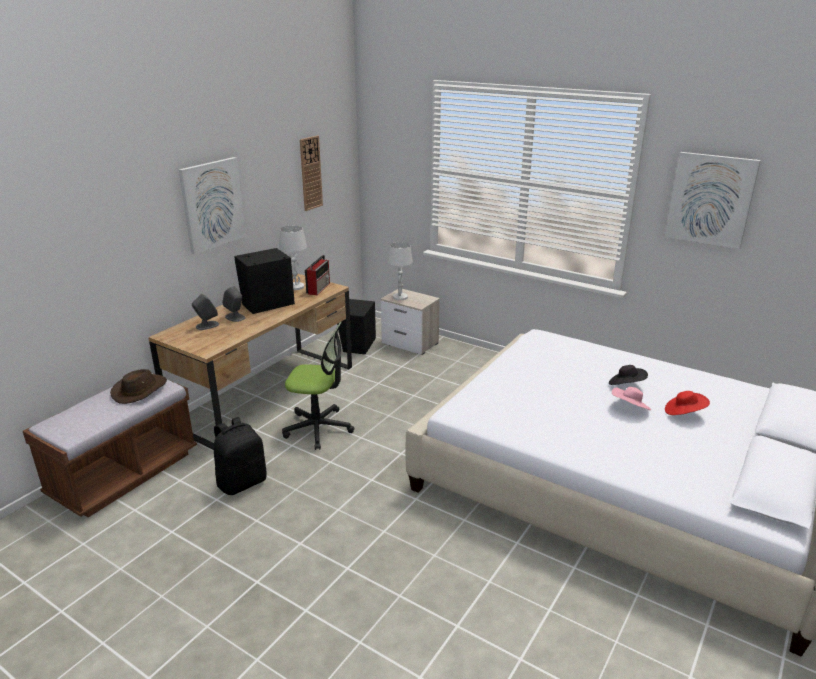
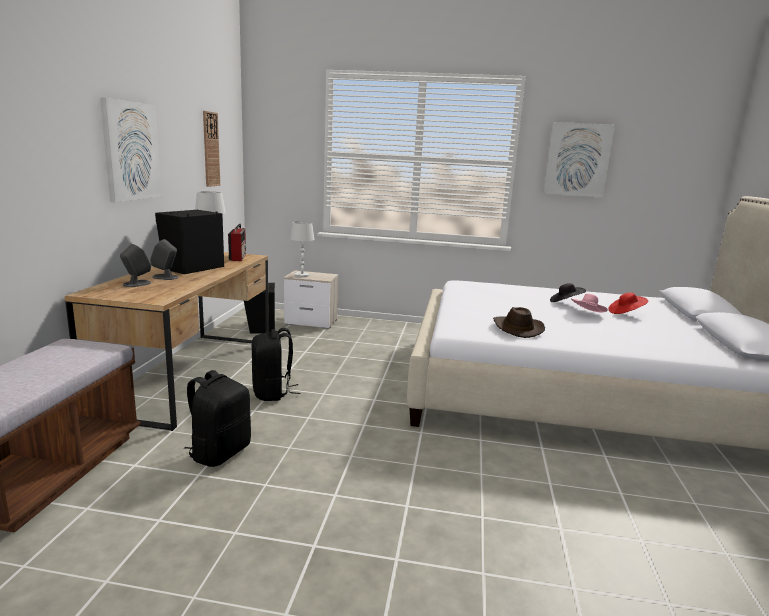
camera: 25 degrees left, 10 degrees down
brown hat [110,369,167,404] -> brown hat moved to [493,307,545,338]
office chair [282,322,355,450] -> black backpack [252,328,301,401]

